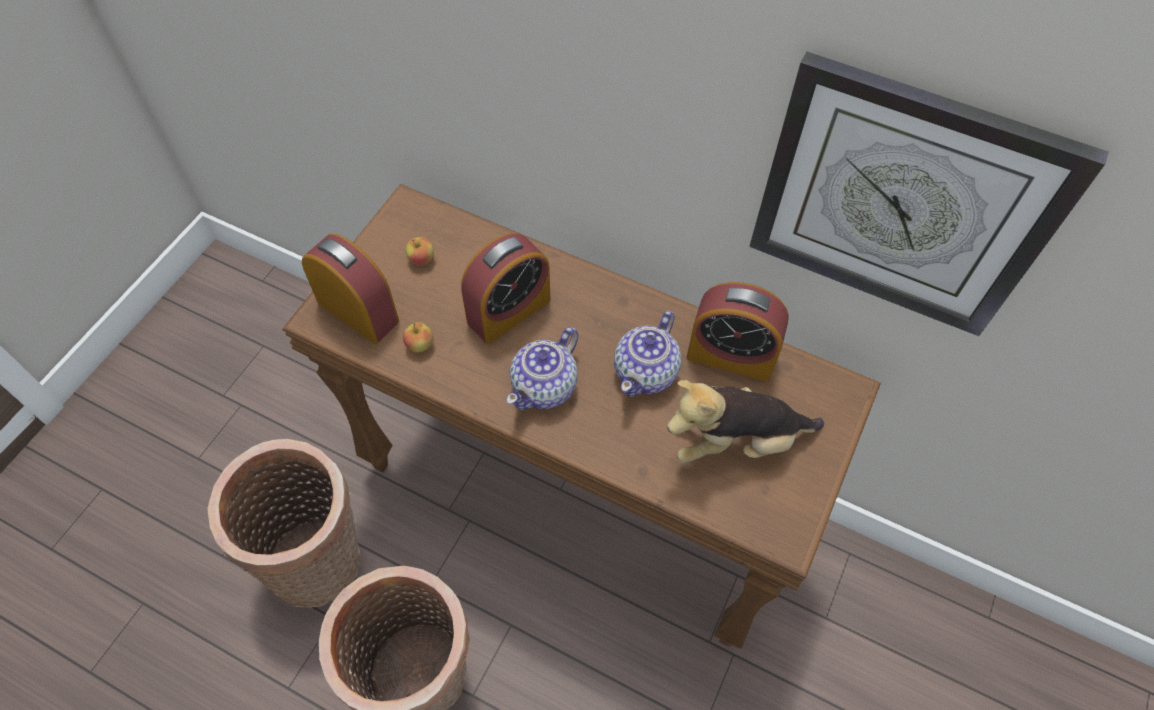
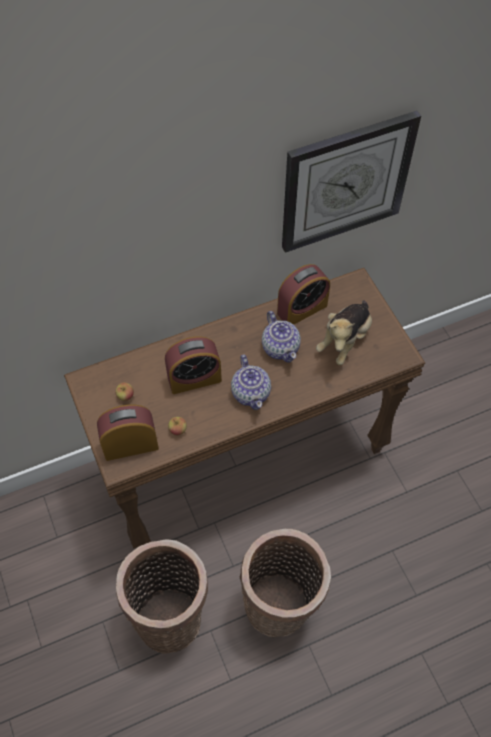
camera: 50 degrees left, 0 degrees up
alarm clock [461,233,550,344] -> alarm clock turned 75 degrees clockwise [165,336,222,394]

